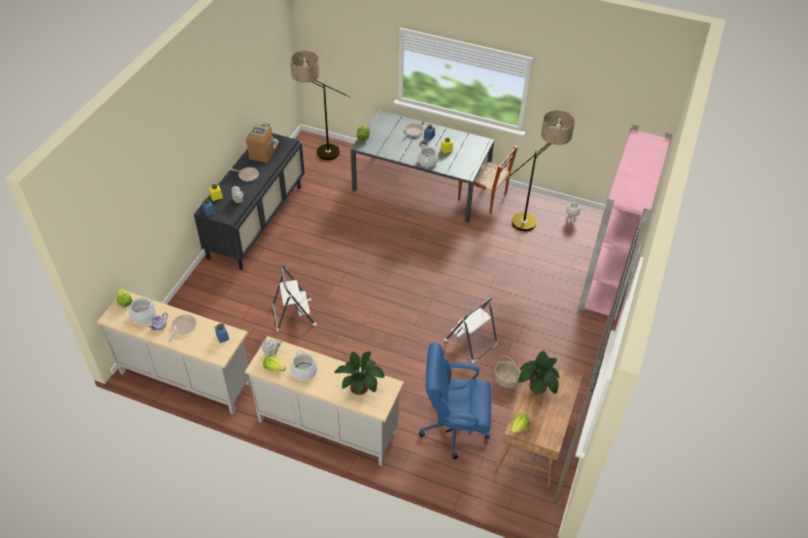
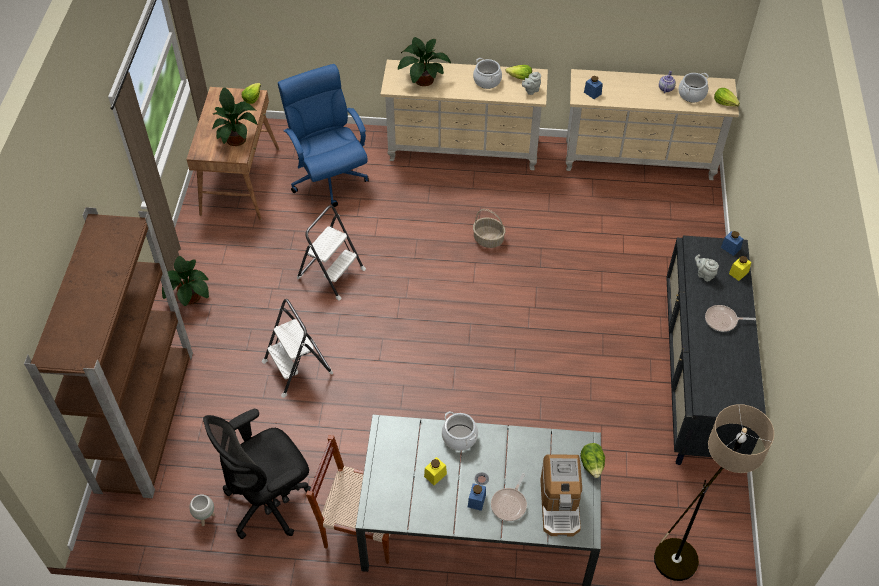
camera: 165 degrees right, 5 degrees up
frying pan [168,315,196,342] -> none
coffee machine [246,123,279,163] -> coffee machine moved to [540,455,582,536]
white step ladder [272,265,317,332] -> white step ladder moved to [262,299,333,398]
blue office chair [419,343,491,459] -> blue office chair turned 105 degrees counterclockwise [278,64,369,207]
basket [495,355,521,388] -> basket moved to [473,209,505,248]
floor lamp [505,110,575,231] -> black office chair [203,409,311,539]
pink bookcase [578,125,673,320] -> brown bookcase [24,207,193,498]
none -> potted plant [162,256,209,306]

